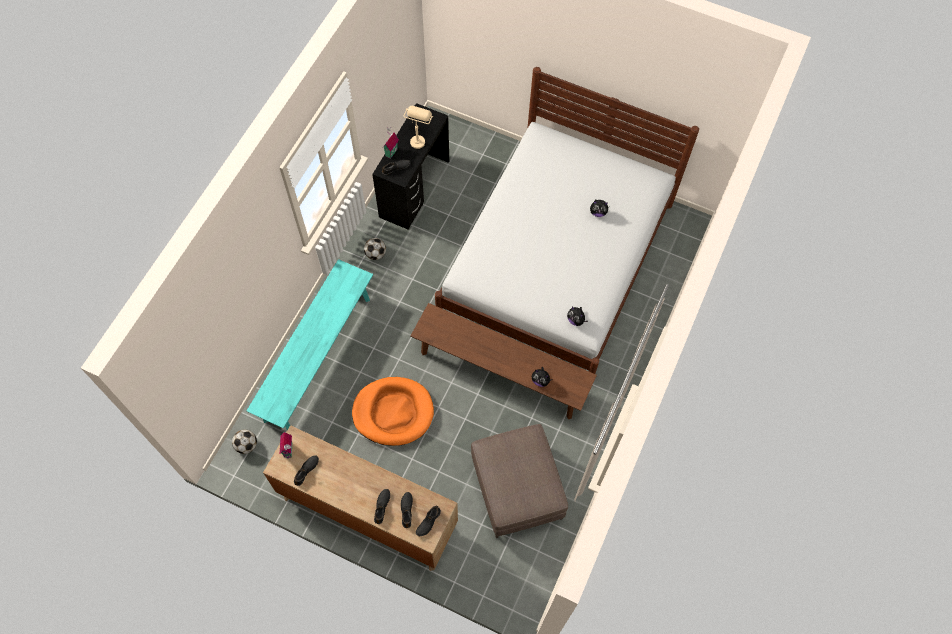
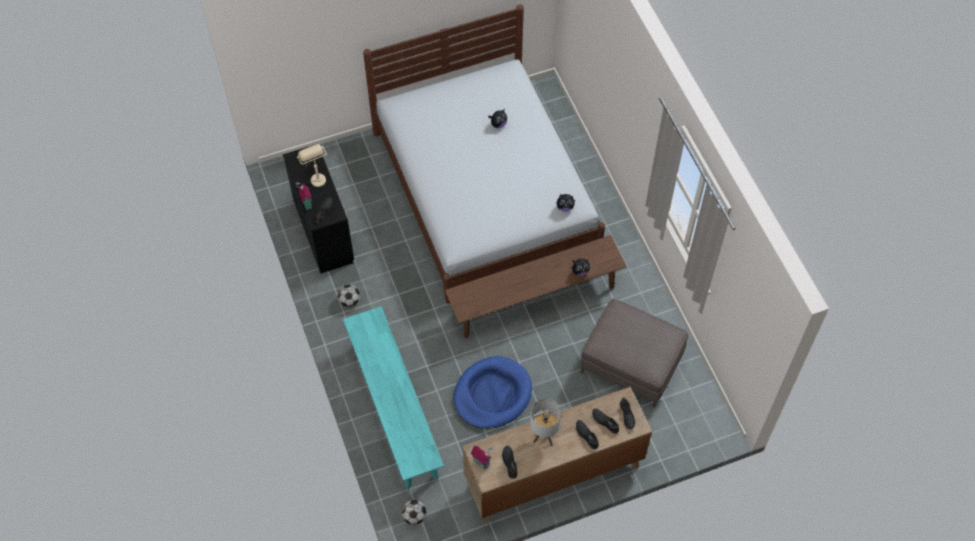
camera: 45 degrees left, 5 degrees down
orange dog bed [352,377,434,446] -> blue dog bed [454,356,532,429]
none -> table lamp [530,399,562,446]

